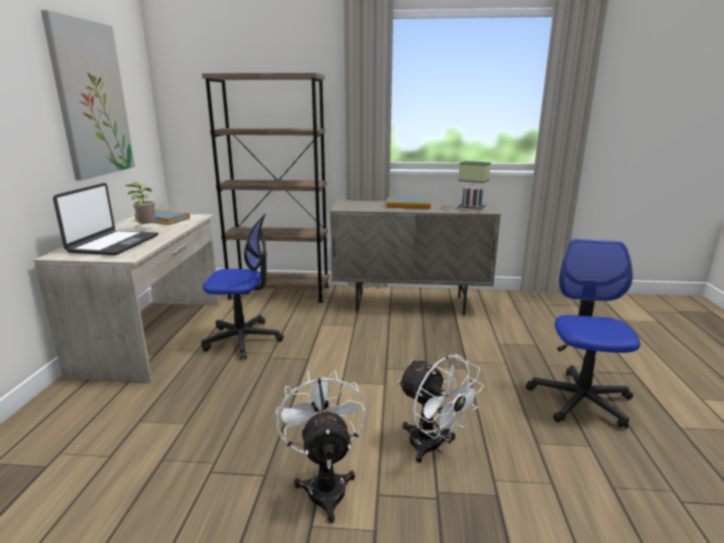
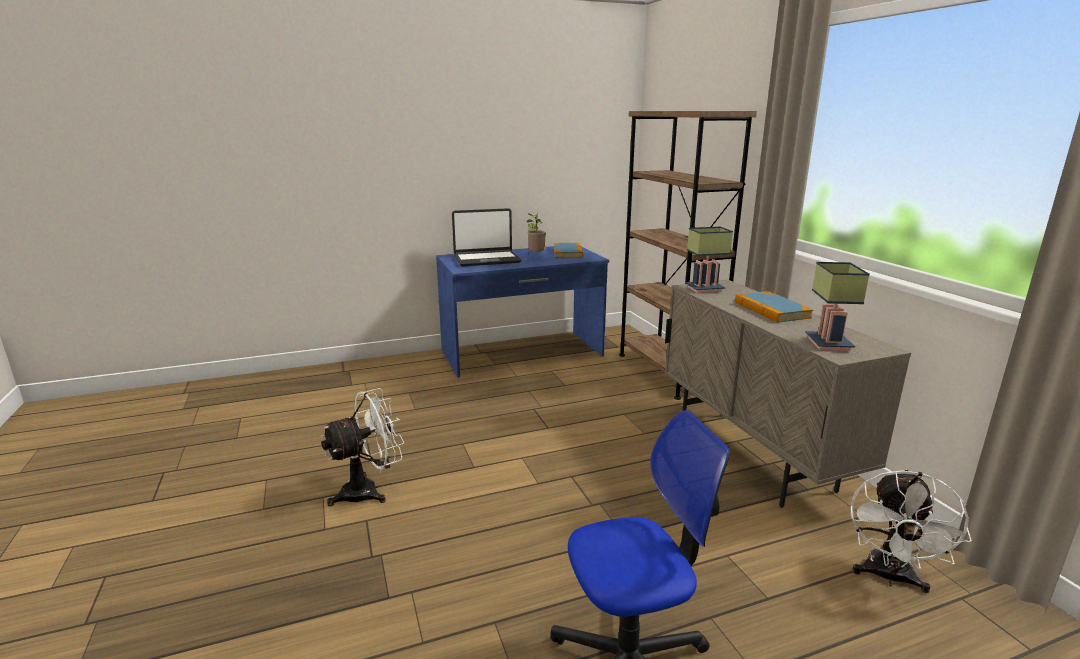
camera: 65 degrees right, 0 degrees up
beige desk [34,214,220,382] -> blue desk [436,246,609,377]
picture [41,10,135,181] -> none
office chair [201,214,284,360] -> none
white fan [398,354,484,463] -> white fan moved to [850,469,972,593]
none -> table lamp [685,227,733,293]

